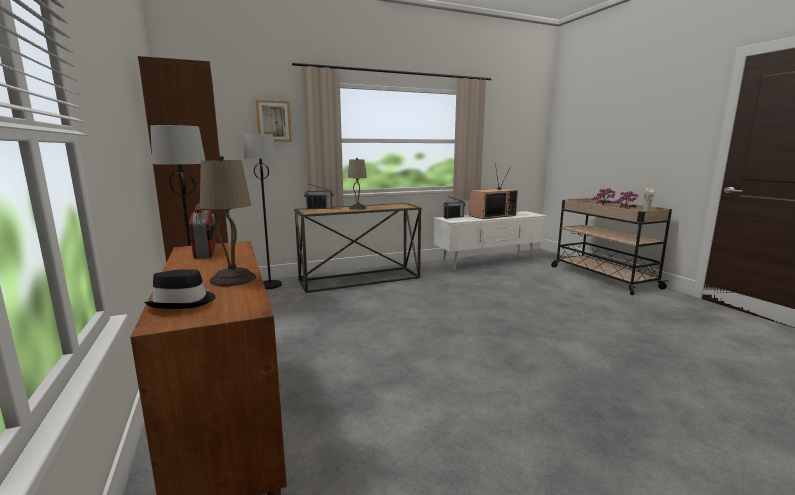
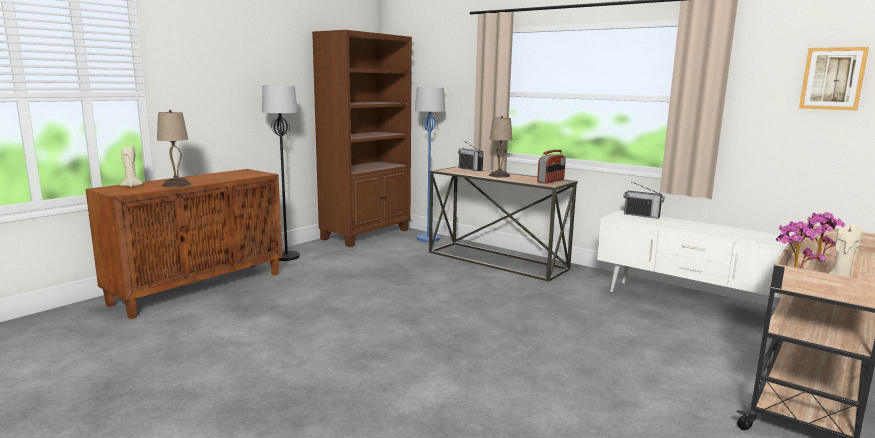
camera: 60 degrees right, 0 degrees up
black hat [144,269,216,309] -> beige candle [120,145,143,187]
radio [189,203,216,259] -> radio moved to [537,150,566,184]
black floor lamp [244,134,282,289] -> blue floor lamp [415,87,445,242]
picture [255,100,292,142] -> picture moved to [799,47,869,110]
television [469,164,518,219] -> none

